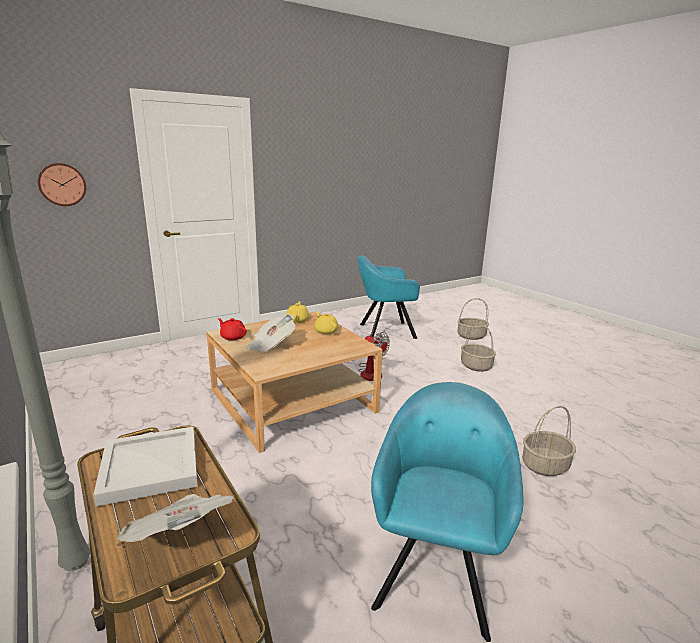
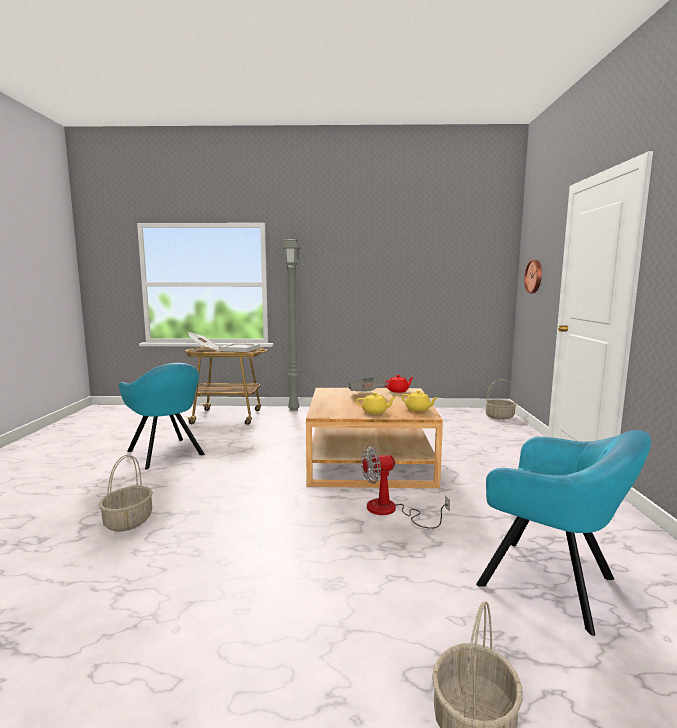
camera: 125 degrees right, 10 degrees down
turquoise armchair [358,255,420,339] -> turquoise armchair turned 105 degrees clockwise [476,430,651,636]
basket [461,322,496,372] -> basket moved to [485,379,517,420]

